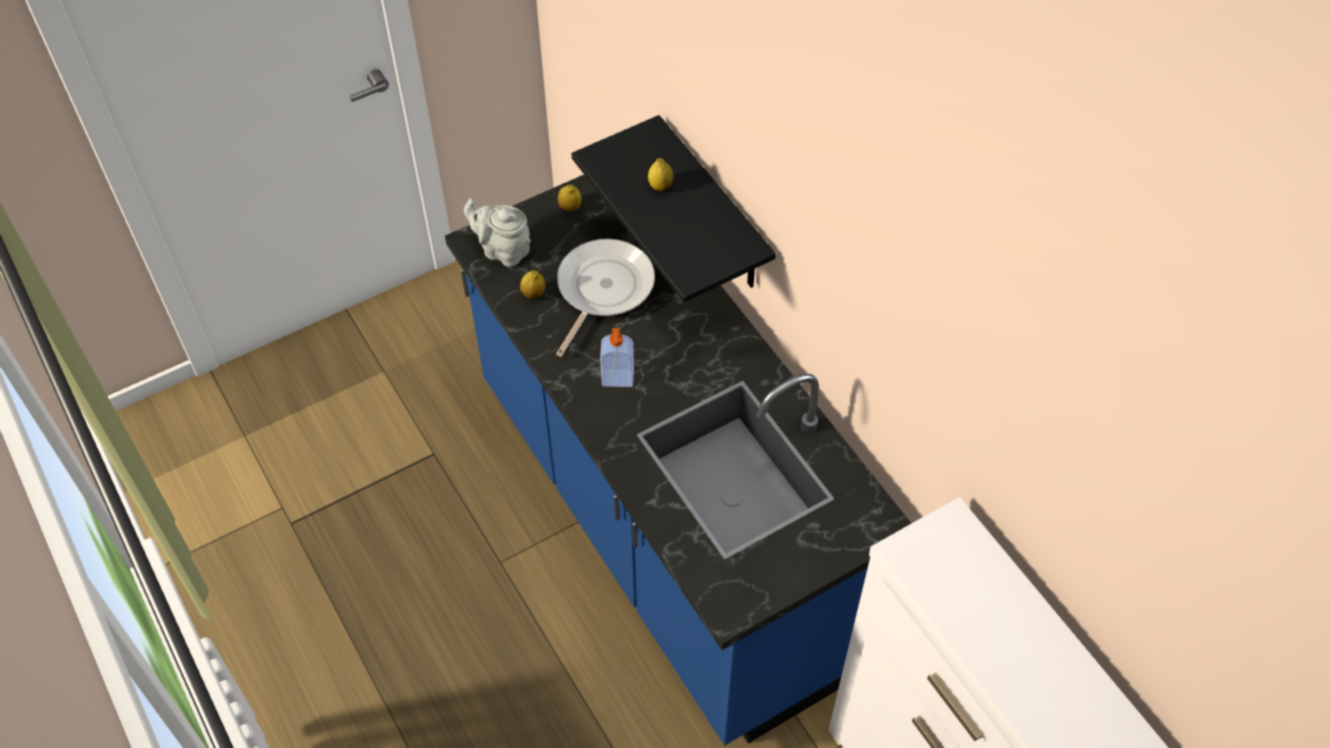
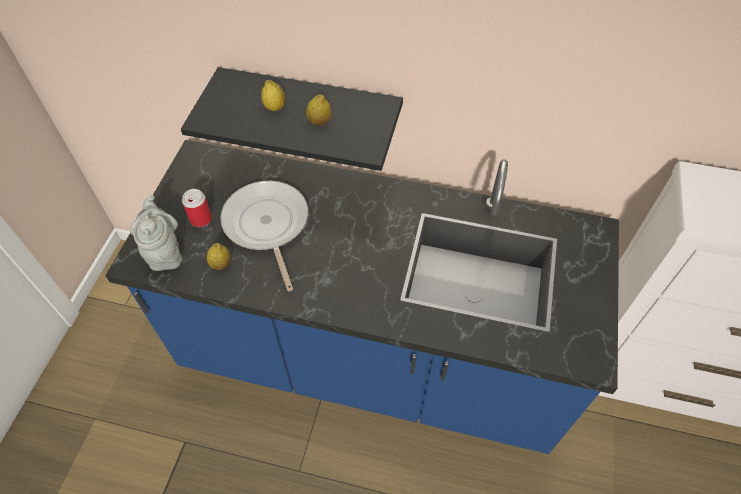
camera: 45 degrees left, 0 degrees up
grey teapot [464,198,531,267] -> grey teapot turned 90 degrees clockwise [130,195,182,271]
lemon [558,185,581,212] -> lemon moved to [306,94,331,126]
soap dispenser [600,328,634,387] -> none
none -> can [182,189,212,227]

